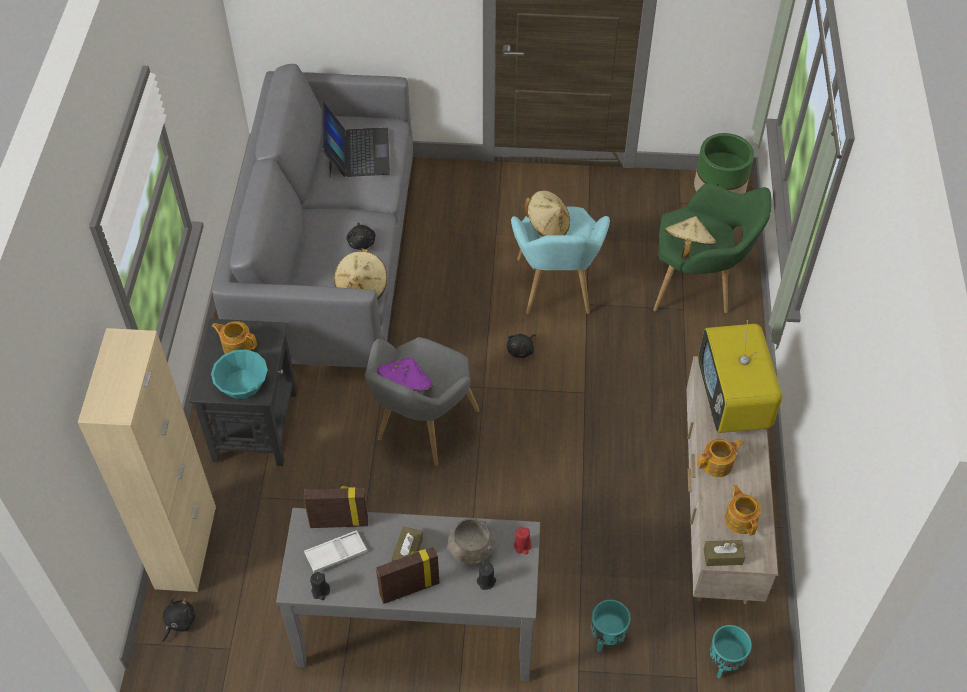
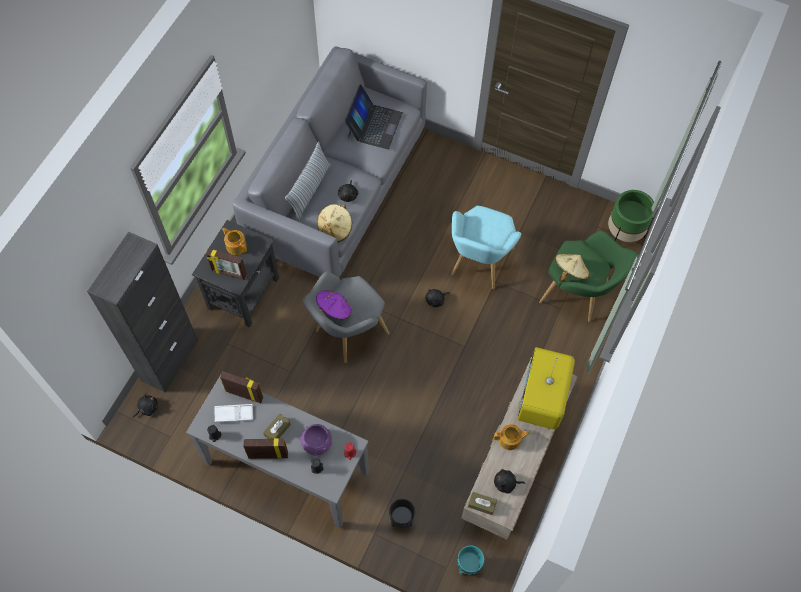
camera: 20 degrees right, 10 degrees up
beige cabinet [78,328,216,592] -> black cabinet [87,232,198,393]
turquoise bowl [211,350,268,399] -> picture frame [206,249,247,280]
grey bowl [447,518,495,564] -> purple bowl [300,424,332,456]
beige hat [525,190,570,237] -> none
turquoise planter [591,600,631,652] -> black planter [389,499,415,528]
teapot [725,485,761,536] -> black plush toy [494,469,525,494]
none -> pillow [285,142,331,220]

